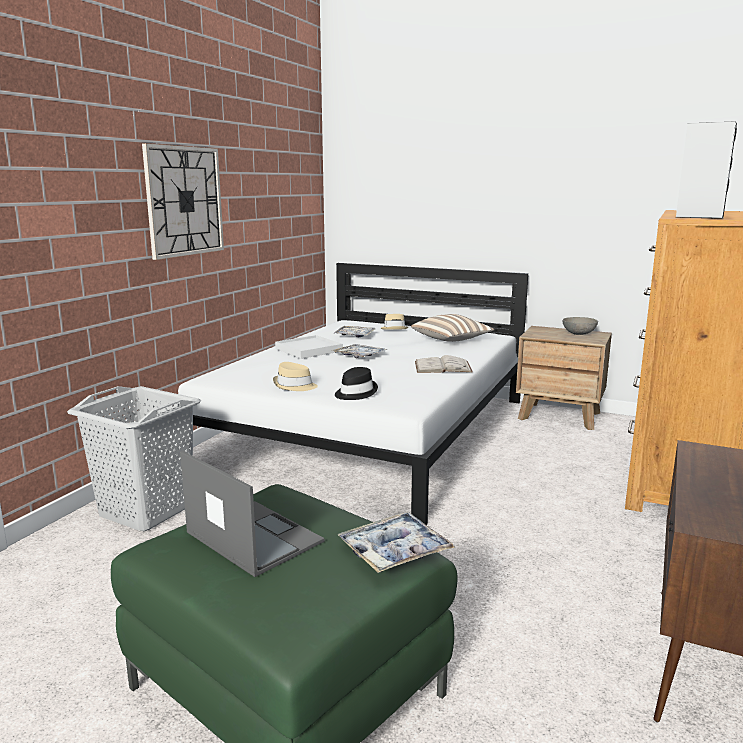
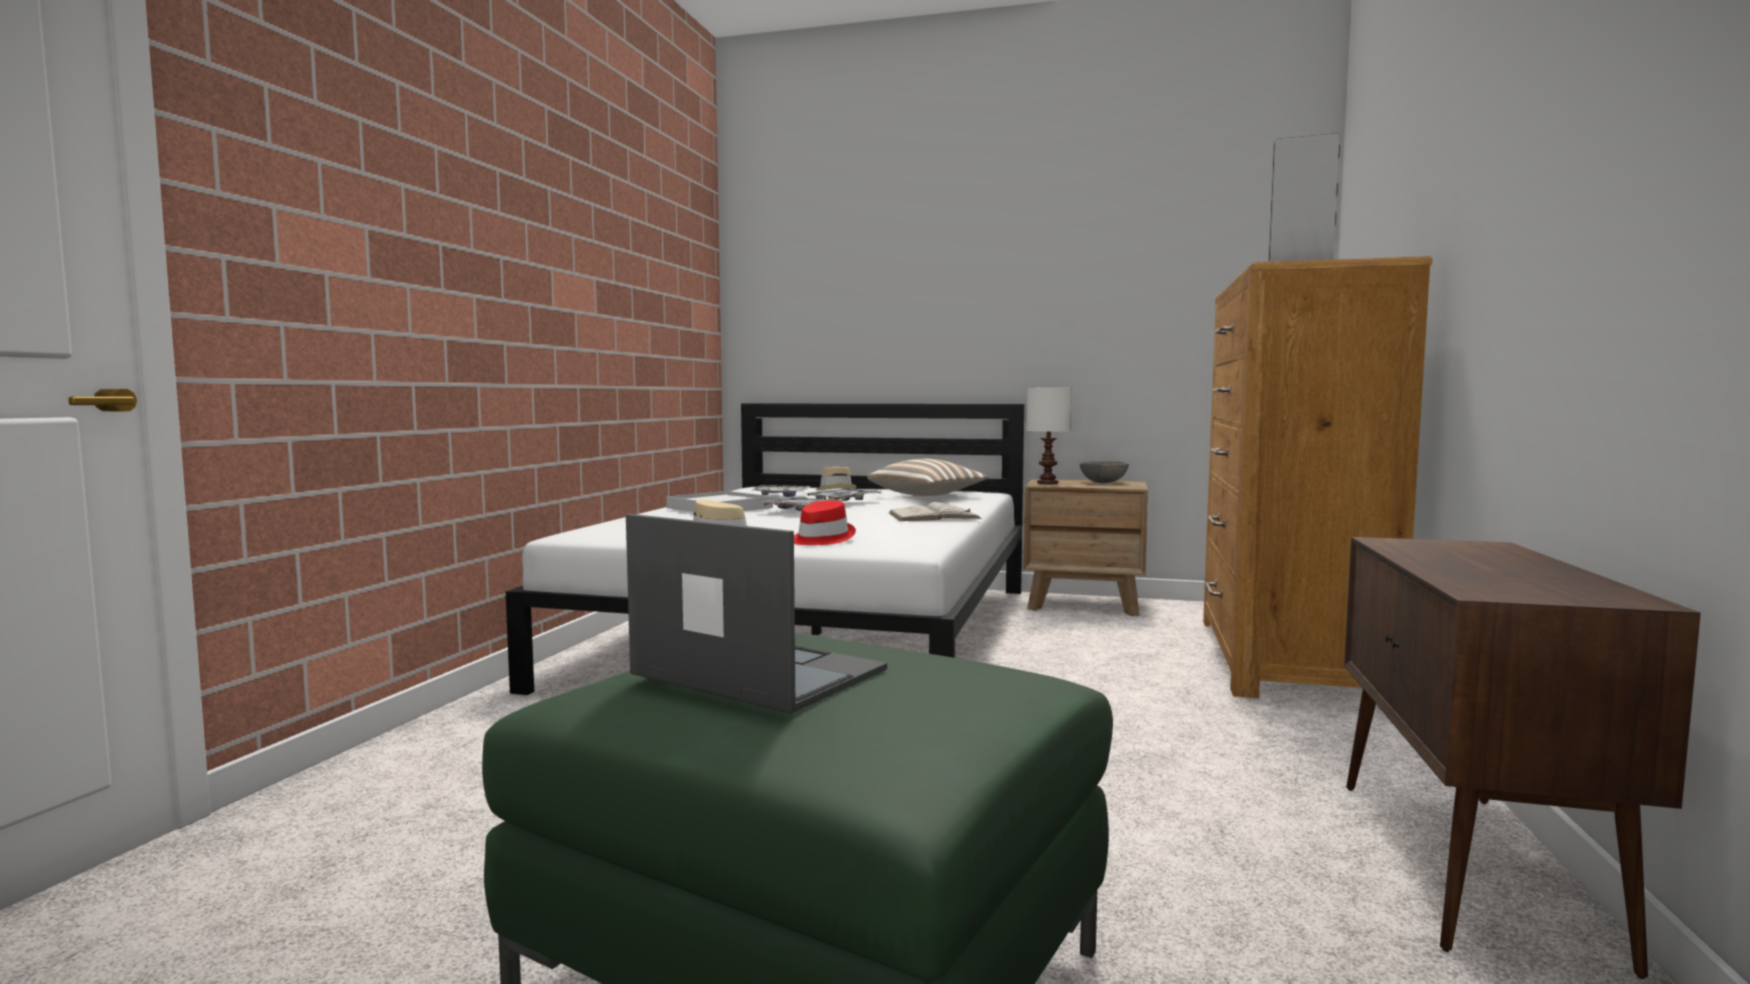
camera: 10 degrees left, 10 degrees down
grey laundry basket [67,386,201,531] -> none
wall clock [142,143,224,260] -> none
black hat [335,367,378,400] -> red hat [794,500,856,545]
tray [338,512,455,573] -> tray moved to [806,488,881,501]
none -> white table lamp [1027,388,1072,484]

